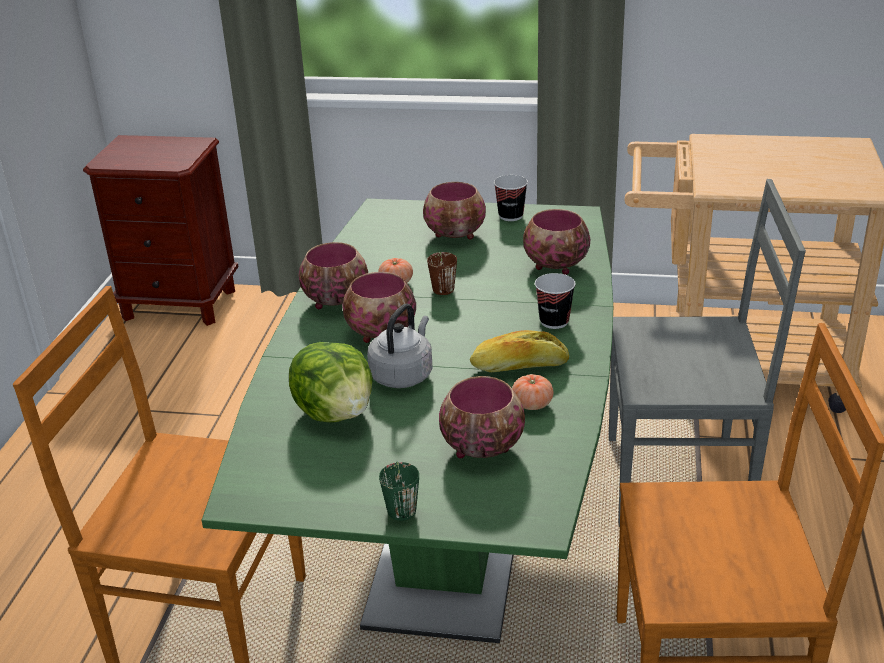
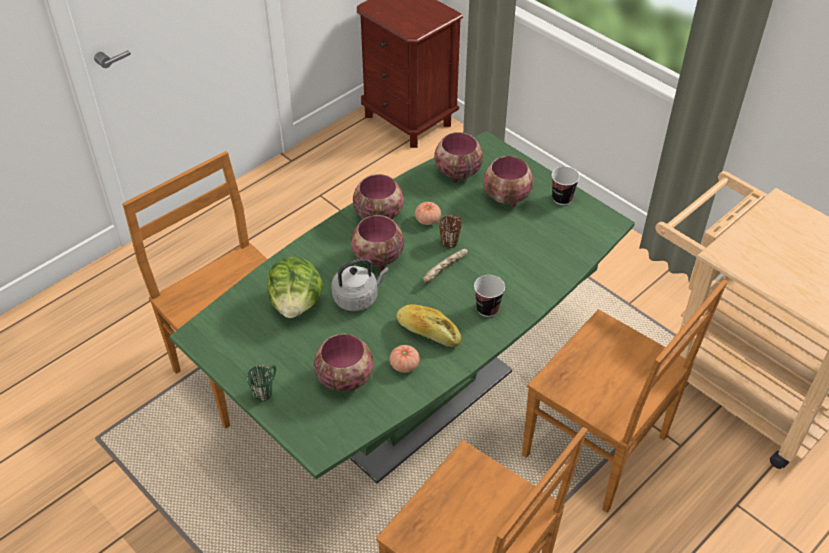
camera: 35 degrees right, 15 degrees up
bowl [523,209,590,275] -> bowl moved to [434,132,483,183]
grey chair [609,179,806,527] -> brown chair [522,279,727,512]
none -> bread [423,249,468,283]

